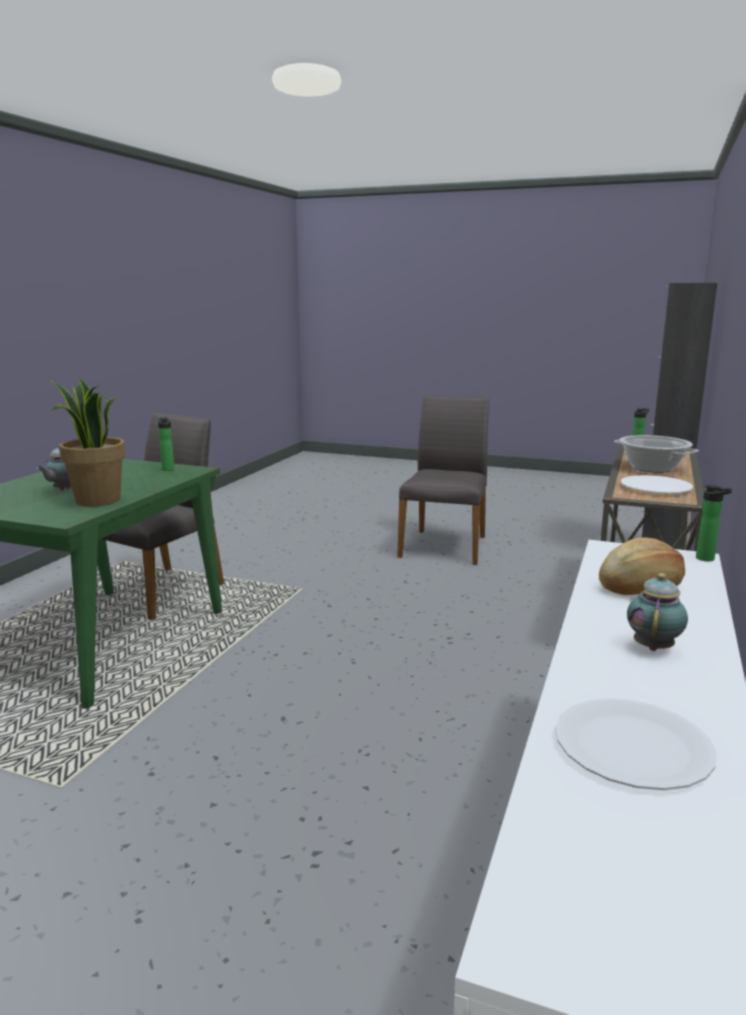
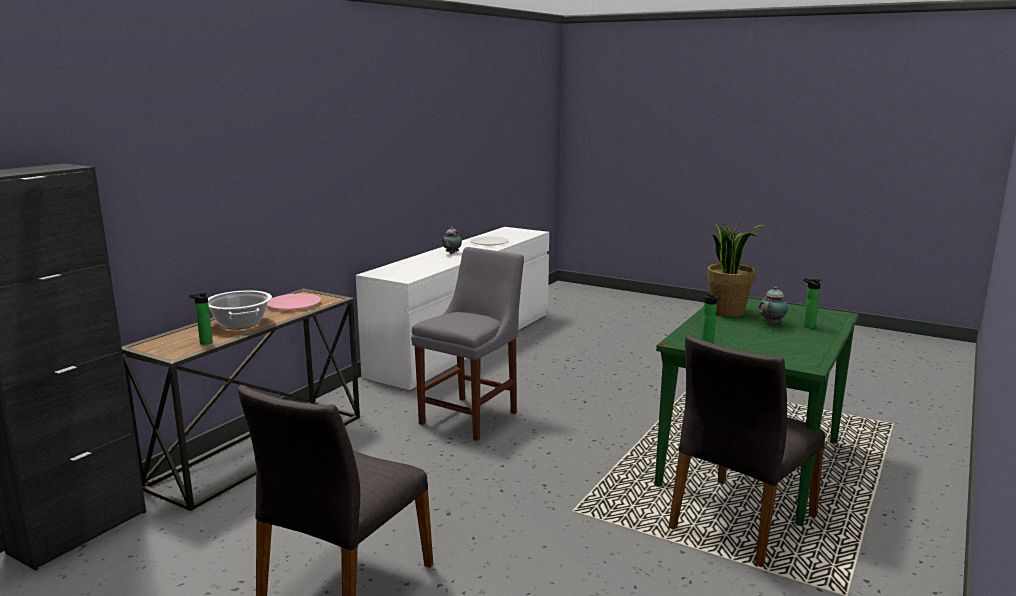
camera: 170 degrees left, 0 degrees up
bread [599,538,685,595] -> none
white plate [621,475,693,493] -> pink plate [267,294,321,309]
bottle [696,485,732,561] -> bottle moved to [803,278,821,328]
none -> grey chair [411,247,524,441]

